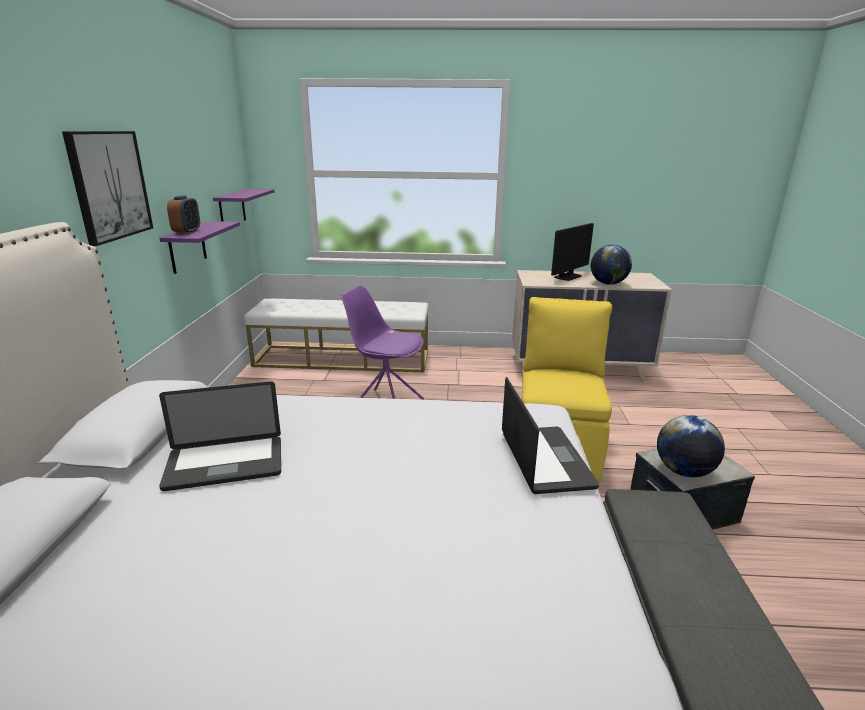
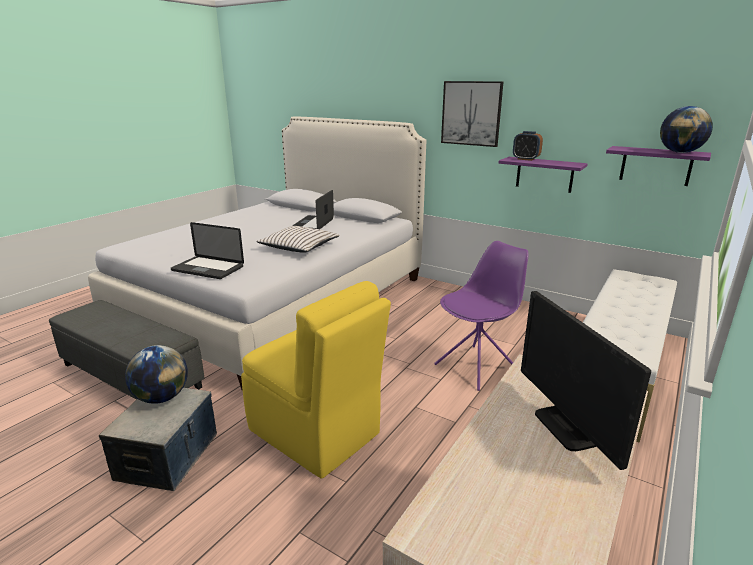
camera: 120 degrees right, 0 degrees up
globe [591,245,632,285] -> globe moved to [660,106,713,153]
none -> white pillow [256,226,340,253]

